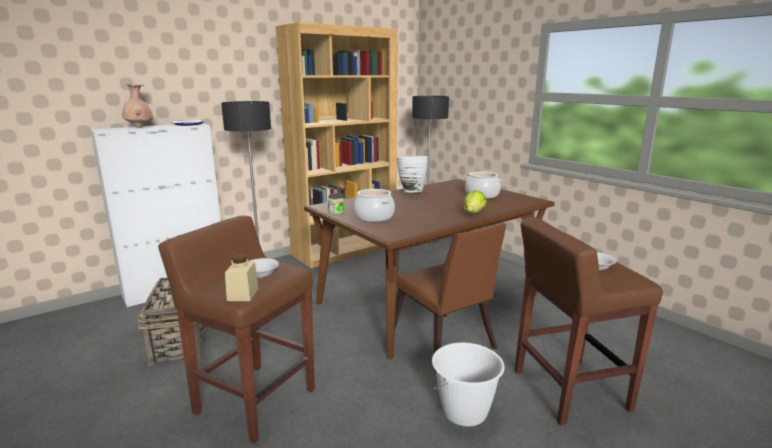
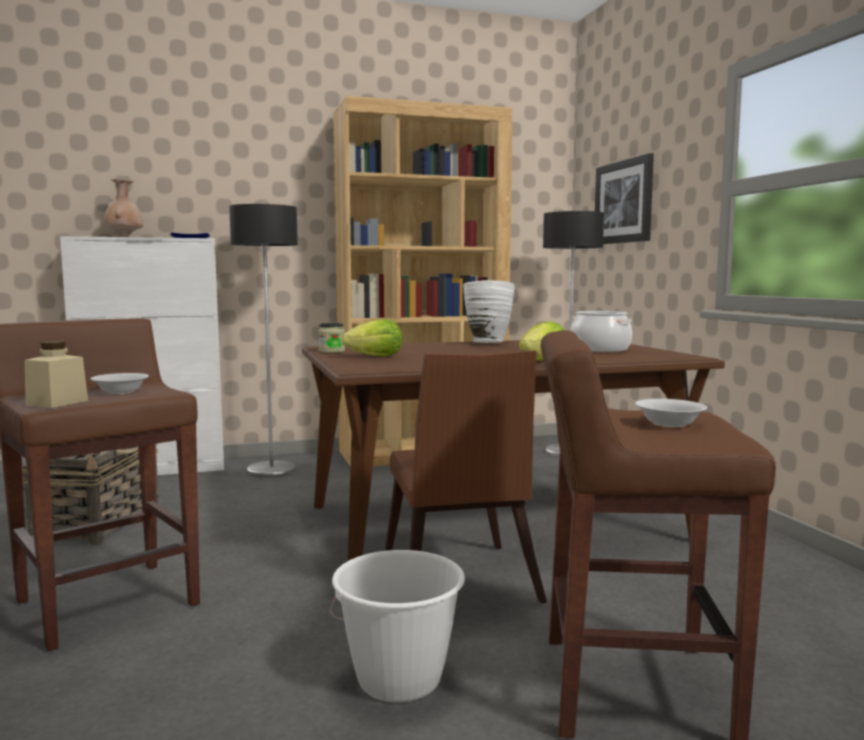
camera: 20 degrees right, 10 degrees down
cooking pot [354,189,395,222] -> lettuce [342,319,402,356]
none -> picture [595,153,654,244]

